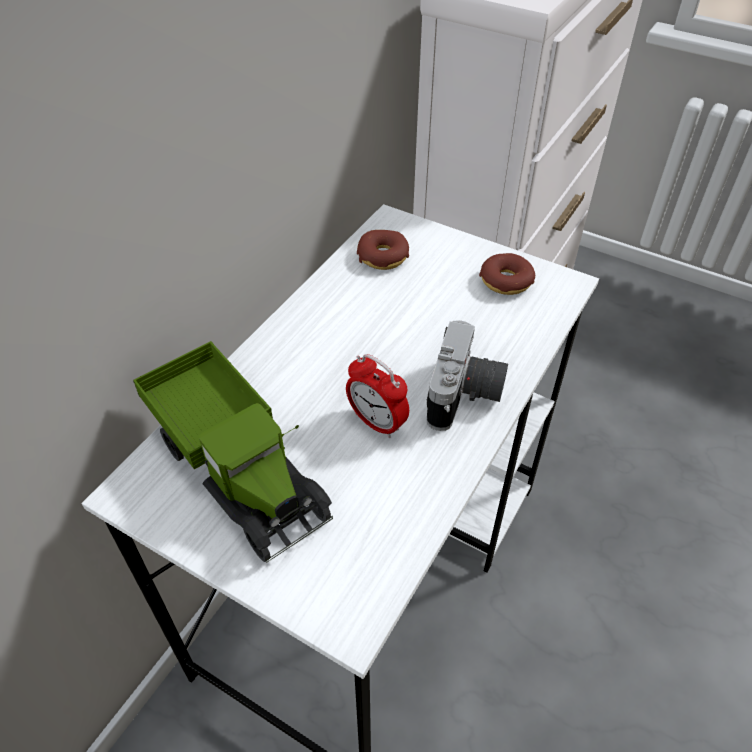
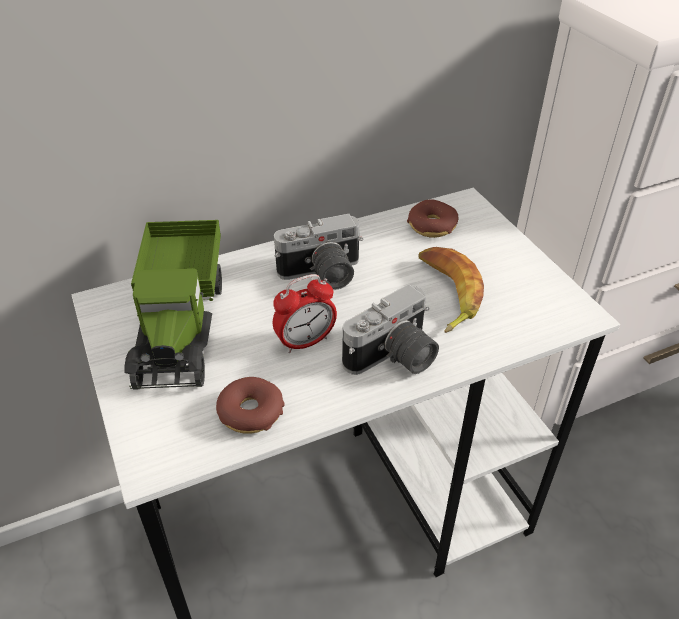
camera: 35 degrees right, 5 degrees down
alarm clock [346,354,409,438] -> alarm clock turned 105 degrees counterclockwise [273,274,337,353]
donut [479,253,535,295] -> donut moved to [216,377,284,434]
none -> camera [274,214,363,290]
none -> banana [419,247,484,333]

